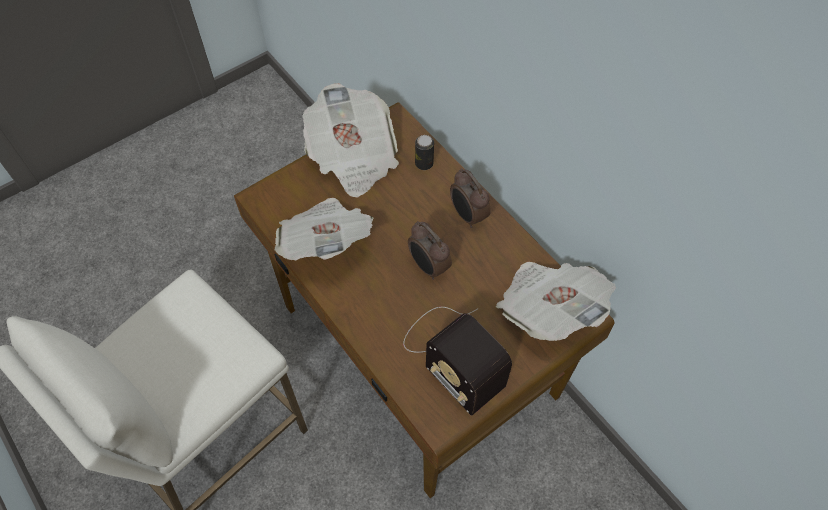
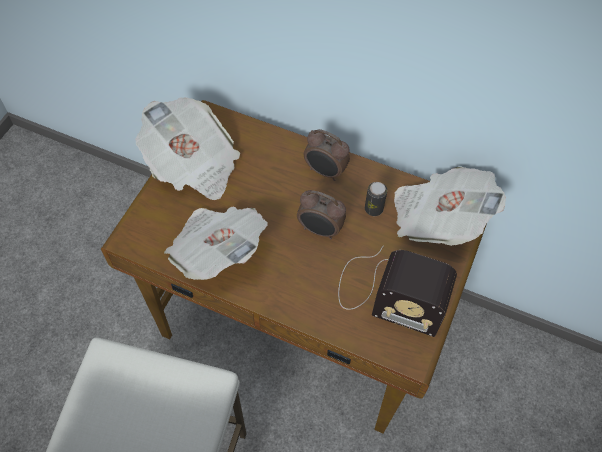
camera: 30 degrees left, 0 degrees up
can [415,135,434,170] -> can moved to [365,182,387,216]

